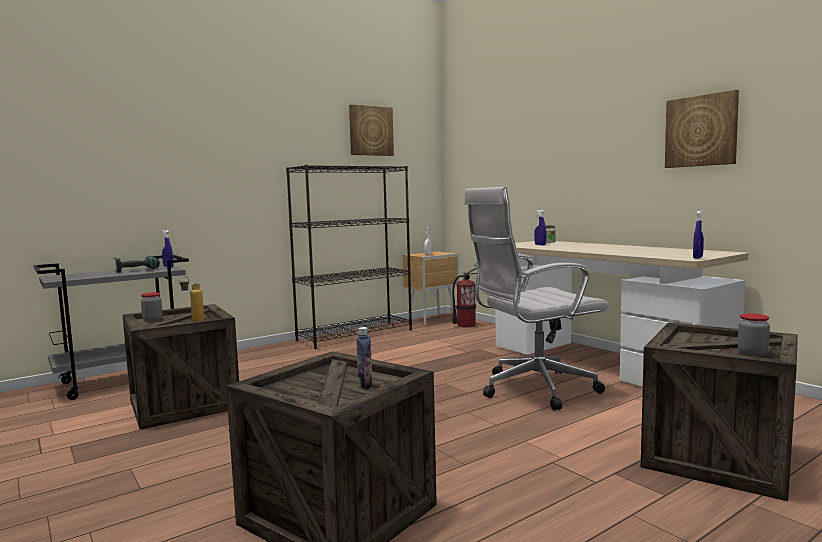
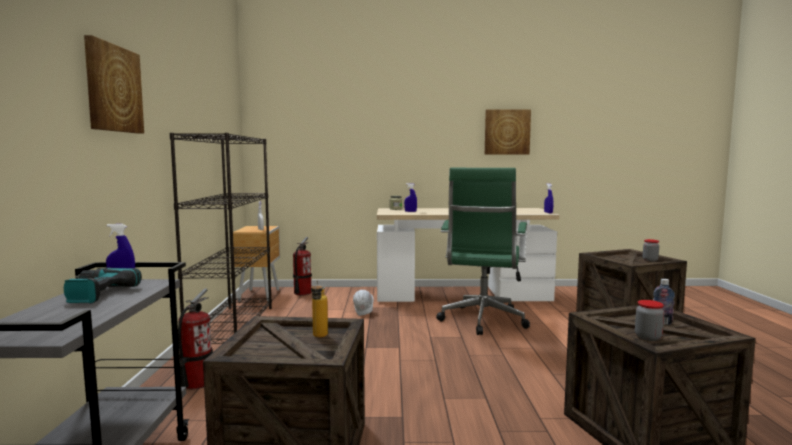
camera: 55 degrees left, 0 degrees up
jar [141,292,163,322] -> jar moved to [635,300,664,341]
picture [349,104,394,156] -> picture moved to [84,35,144,134]
white office chair [464,187,609,411] -> green office chair [436,168,530,335]
none -> fire extinguisher [178,288,213,390]
none -> white hard hat [353,290,374,316]

